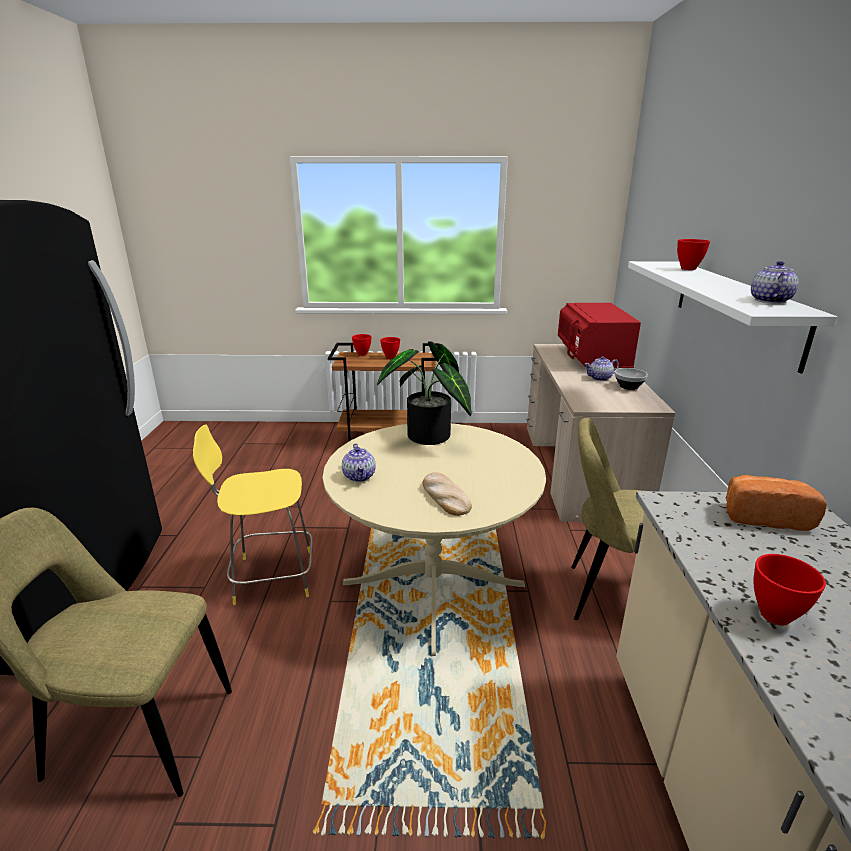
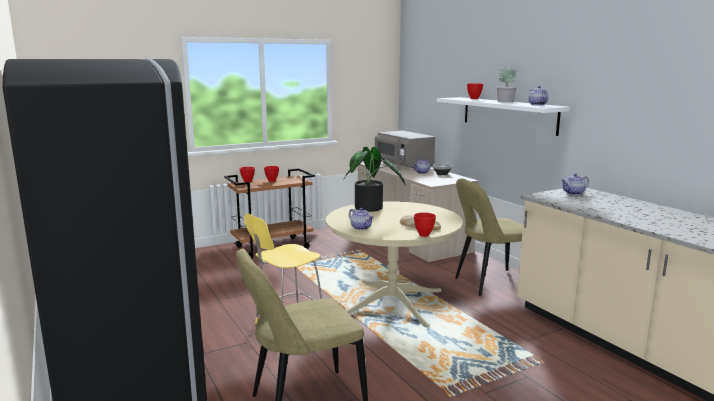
camera: 30 degrees left, 10 degrees down
red microwave [558,303,641,368] -> grey microwave [375,131,435,170]
bread [725,475,827,531] -> teapot [561,173,589,195]
red bowl [754,554,826,625] -> red bowl moved to [414,213,436,237]
none -> potted plant [497,68,516,103]

